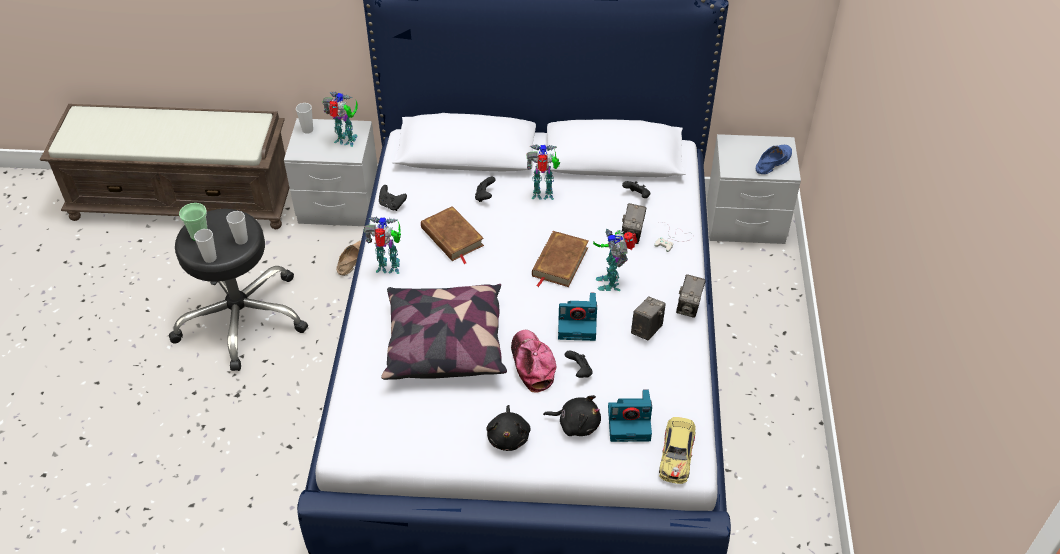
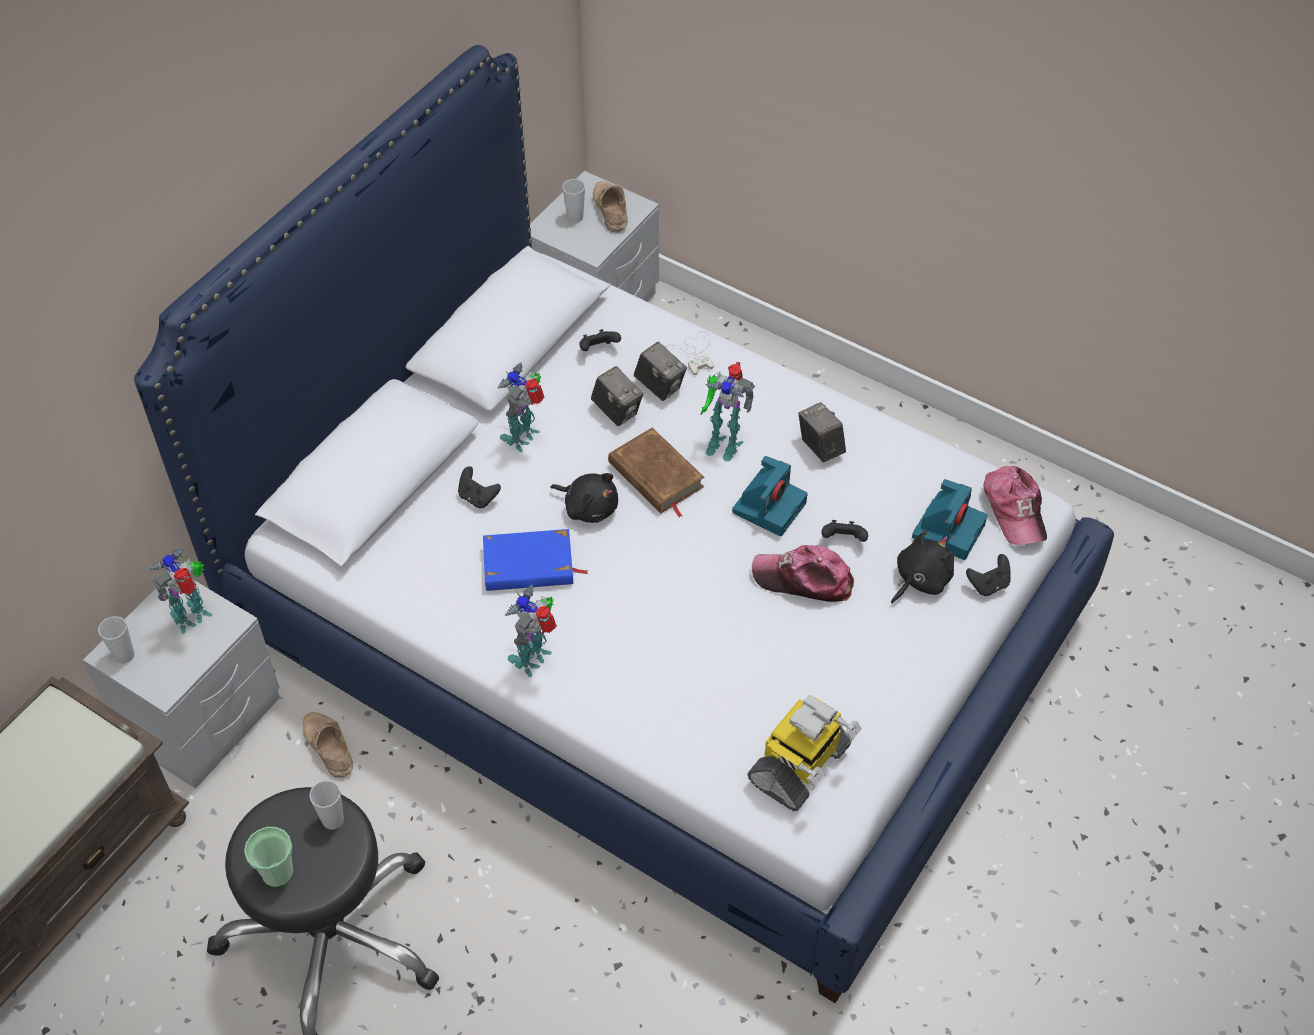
camera: 60 degrees left, 5 degrees up
cup [194,229,217,263] -> cup moved to [562,179,585,223]
black game controller [379,185,407,211] -> black game controller moved to [966,554,1011,596]
pillow [381,284,507,380] -> none
brown book [421,206,484,264] -> blue book [483,529,589,591]
black plush toy [486,405,531,451] -> black plush toy moved to [551,473,618,523]
toy car [659,417,696,484] -> cap [983,466,1047,545]
camera [676,274,706,318] -> camera moved to [591,366,643,426]
blue shoe [756,145,792,174] -> beige shoe [593,181,628,232]
none -> toy robot [748,694,862,811]

